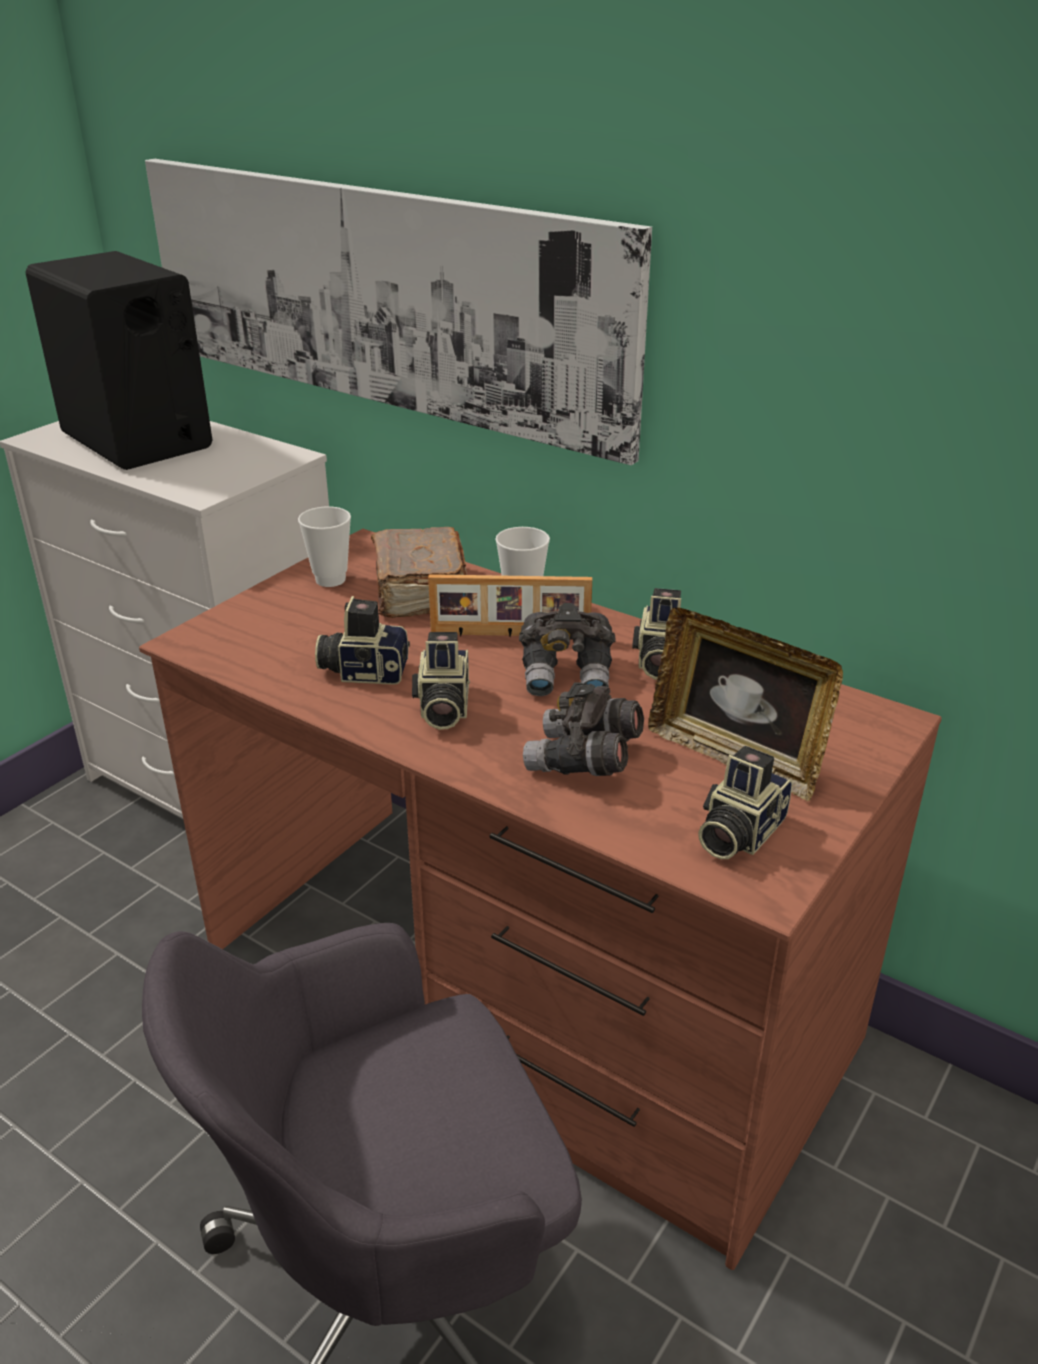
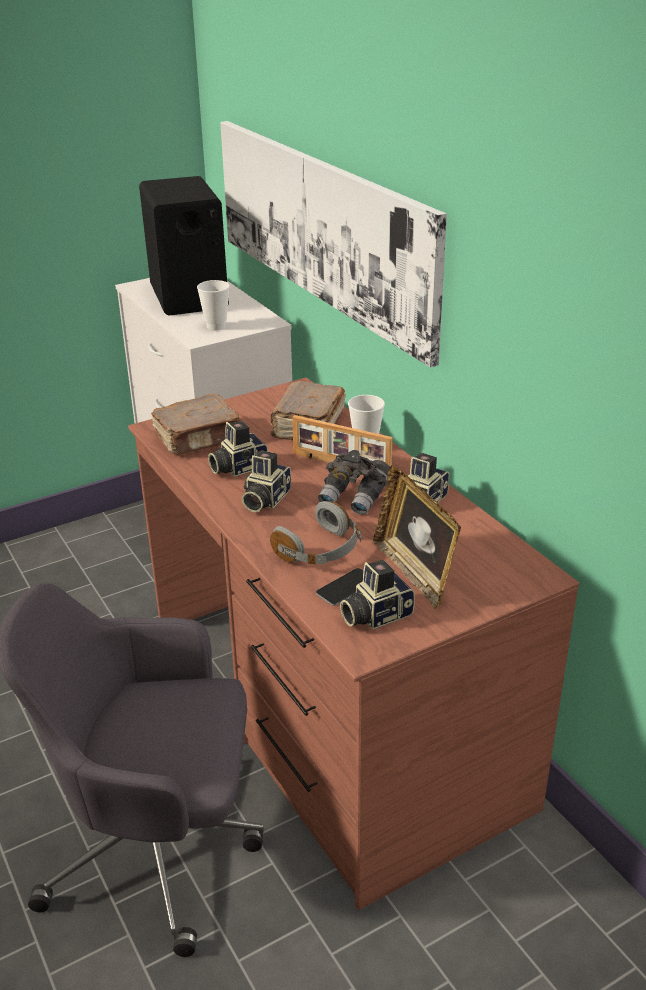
camera: 25 degrees right, 0 degrees up
cup [298,506,351,587] -> cup moved to [197,280,230,330]
camera [315,596,410,685] -> camera turned 60 degrees counterclockwise [208,421,268,477]
grey binoculars [523,682,644,776] -> grey headphones [270,501,361,564]
none -> brown book [151,394,240,455]
none -> phone [316,568,363,606]

